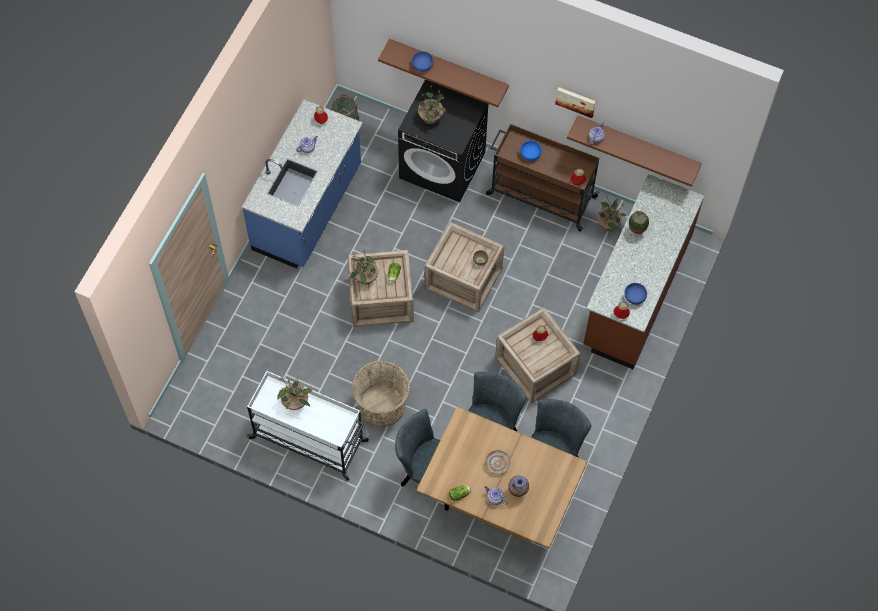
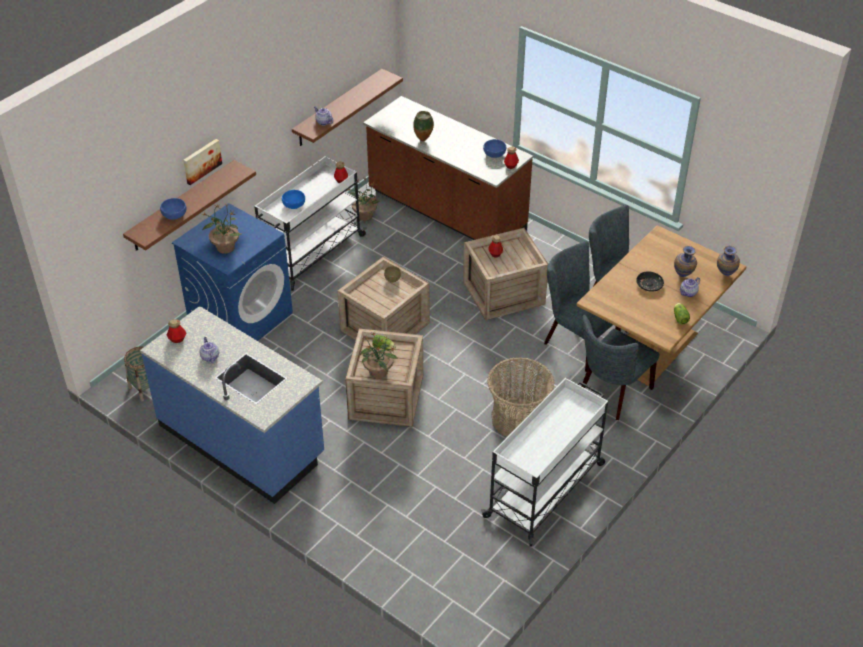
camera: 75 degrees left, 20 degrees down
potted plant [277,376,312,410] -> none
black washing machine [398,80,488,202] -> blue washing machine [172,203,293,341]
beige plate [485,450,511,475] -> black plate [636,271,664,292]
brown cart [486,124,600,232] -> white cart [254,156,367,291]
picture [555,87,596,118] -> picture moved to [183,139,222,185]
none -> vase [717,246,740,276]

